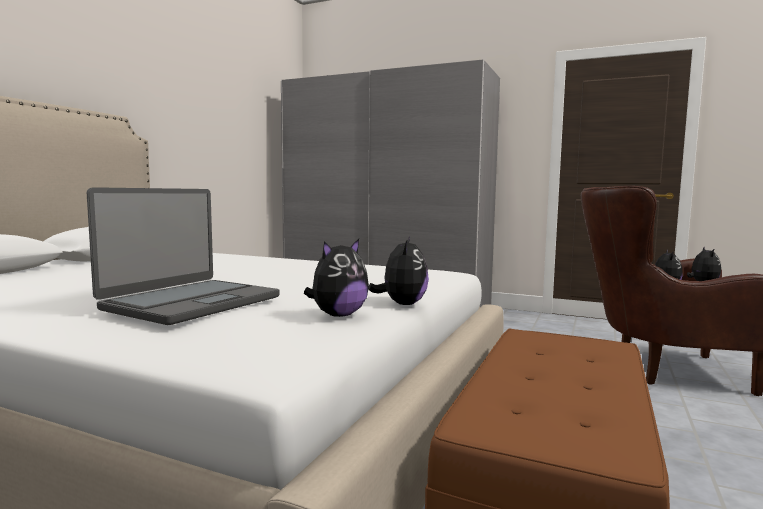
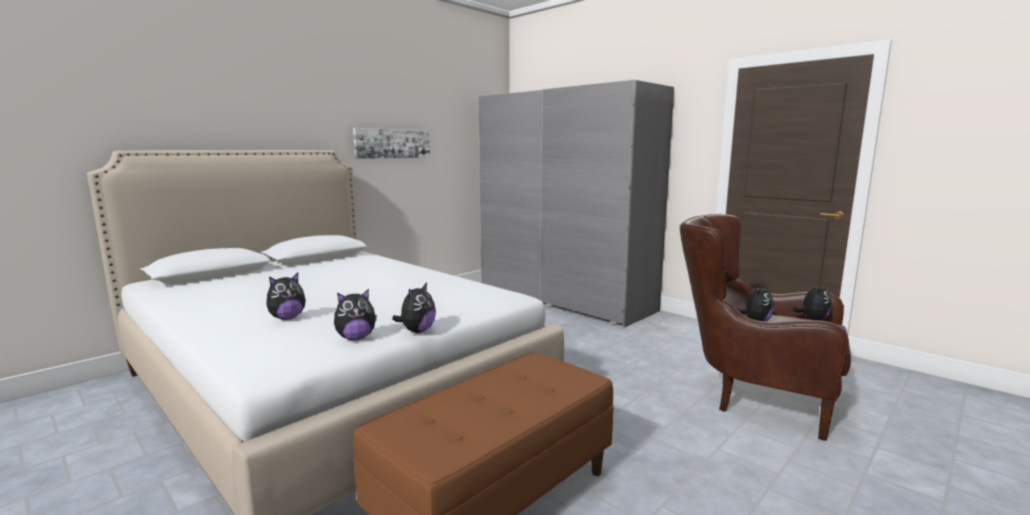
camera: 20 degrees right, 5 degrees up
laptop [87,187,279,325] -> plush toy [267,273,306,320]
none -> picture [353,128,430,159]

